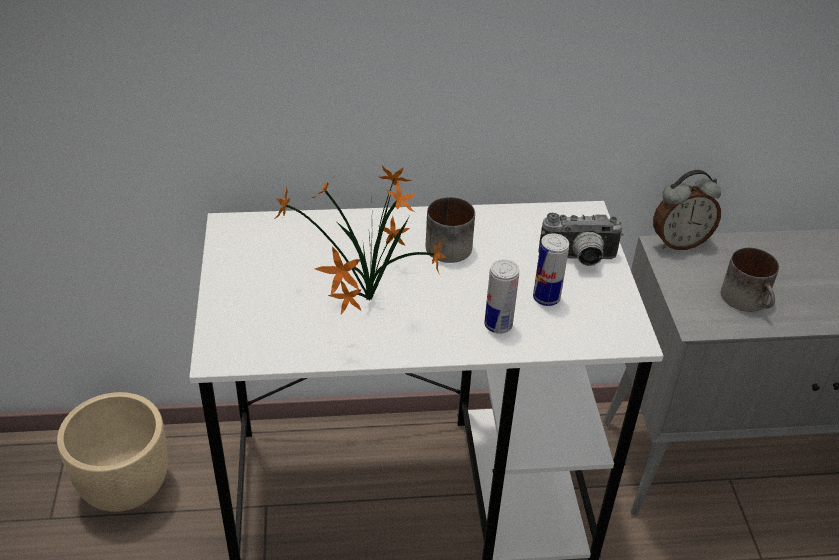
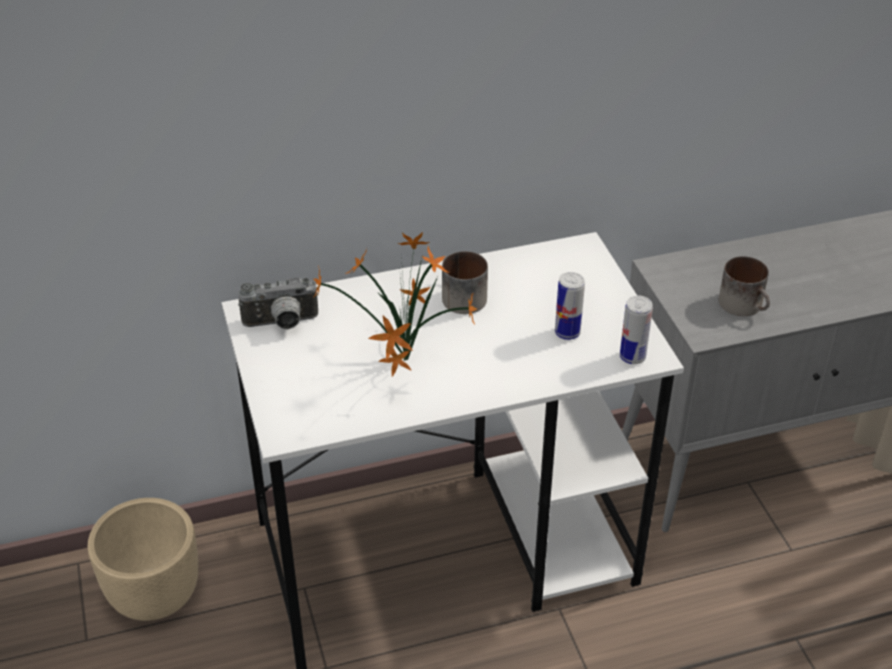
camera: 10 degrees left, 0 degrees up
can [484,259,519,333] -> can moved to [620,296,653,364]
camera [538,213,623,266] -> camera moved to [238,277,319,329]
alarm clock [653,170,721,250] -> none

